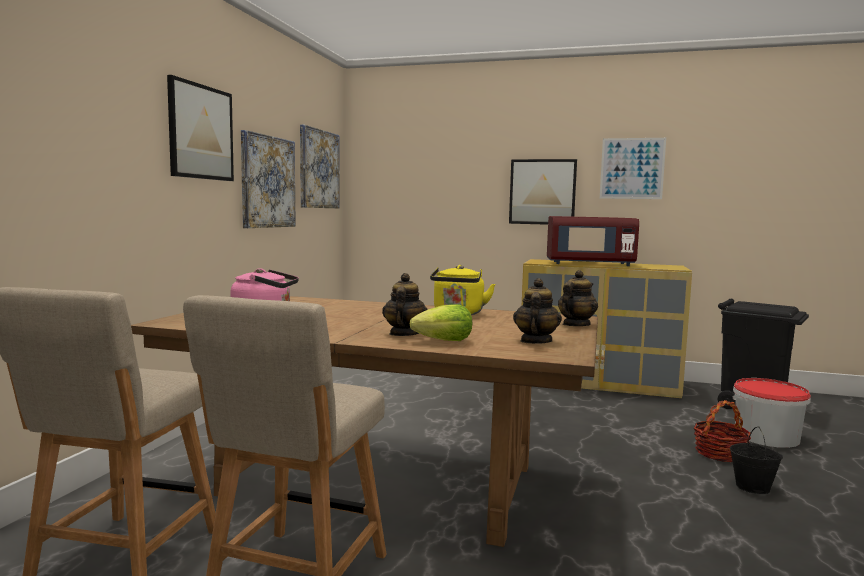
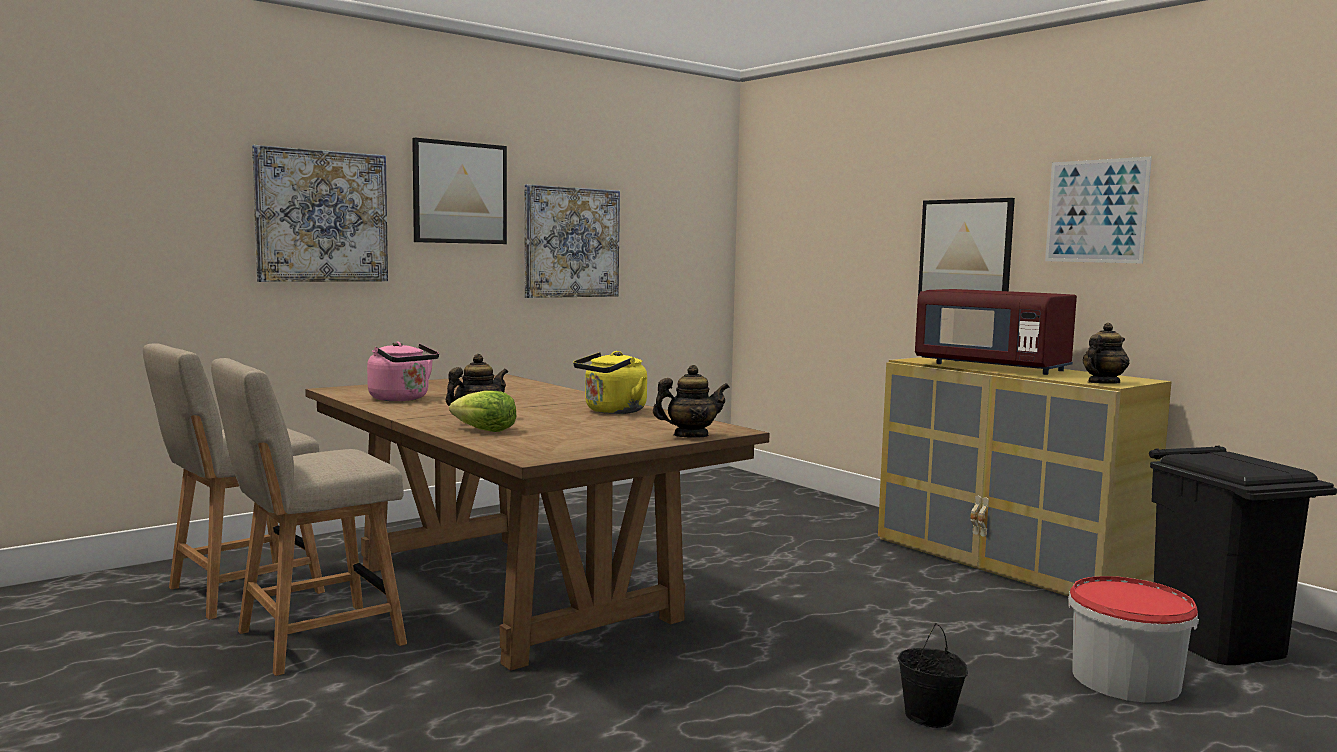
camera: 35 degrees right, 0 degrees up
picture [300,125,339,208] -> picture moved to [252,145,388,282]
teapot [513,278,562,344] -> teapot moved to [1083,323,1129,384]
basket [694,400,751,462] -> none

